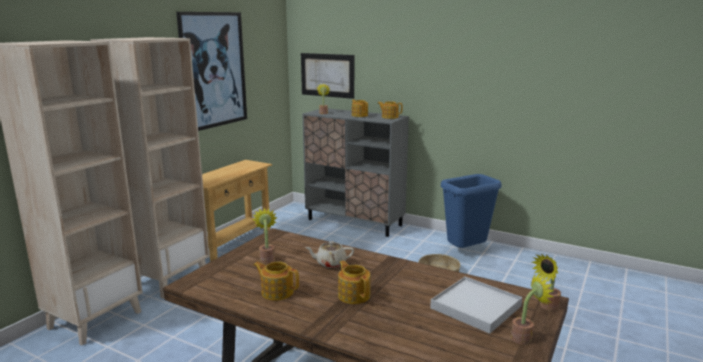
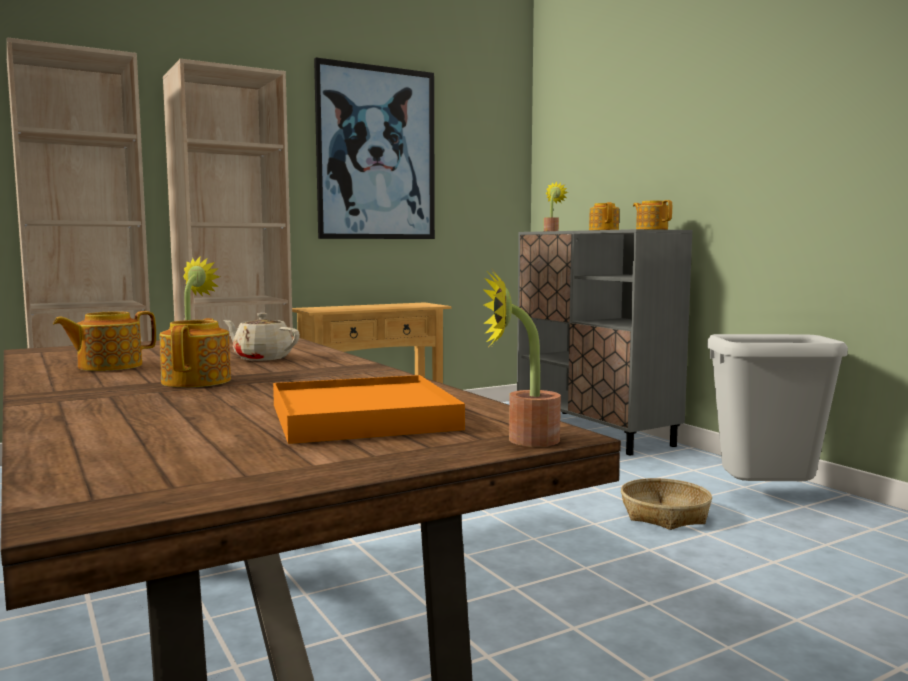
camera: 30 degrees right, 10 degrees down
teapot [254,261,299,301] -> teapot turned 90 degrees counterclockwise [53,311,156,371]
picture [301,53,354,99] -> none
white tray [430,277,522,334] -> orange tray [273,375,465,444]
blue trash can [441,174,502,248] -> grey trash can [707,334,848,481]
potted plant [511,274,554,345] -> none

